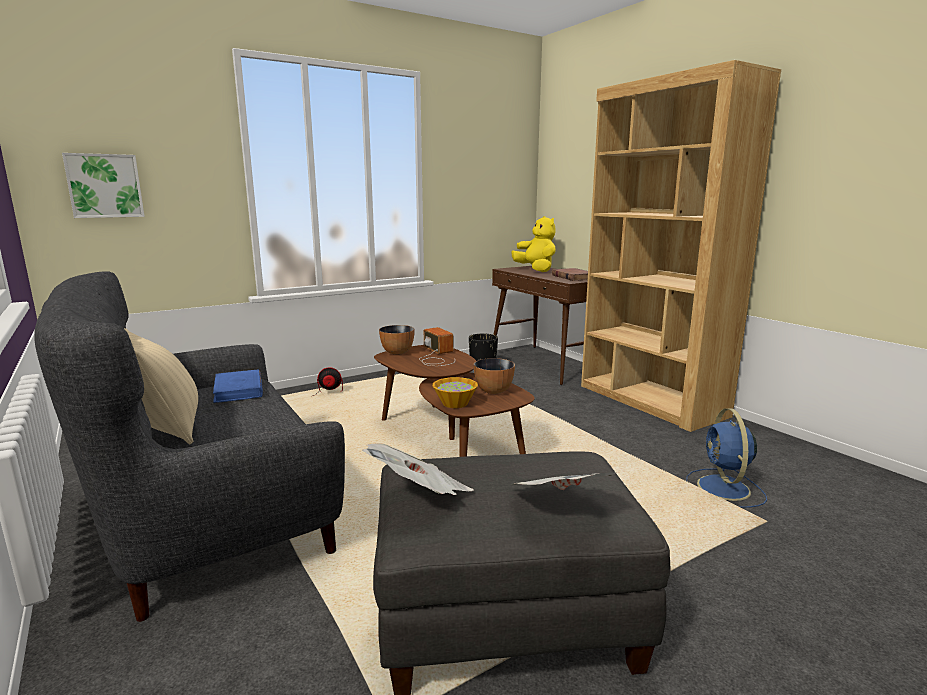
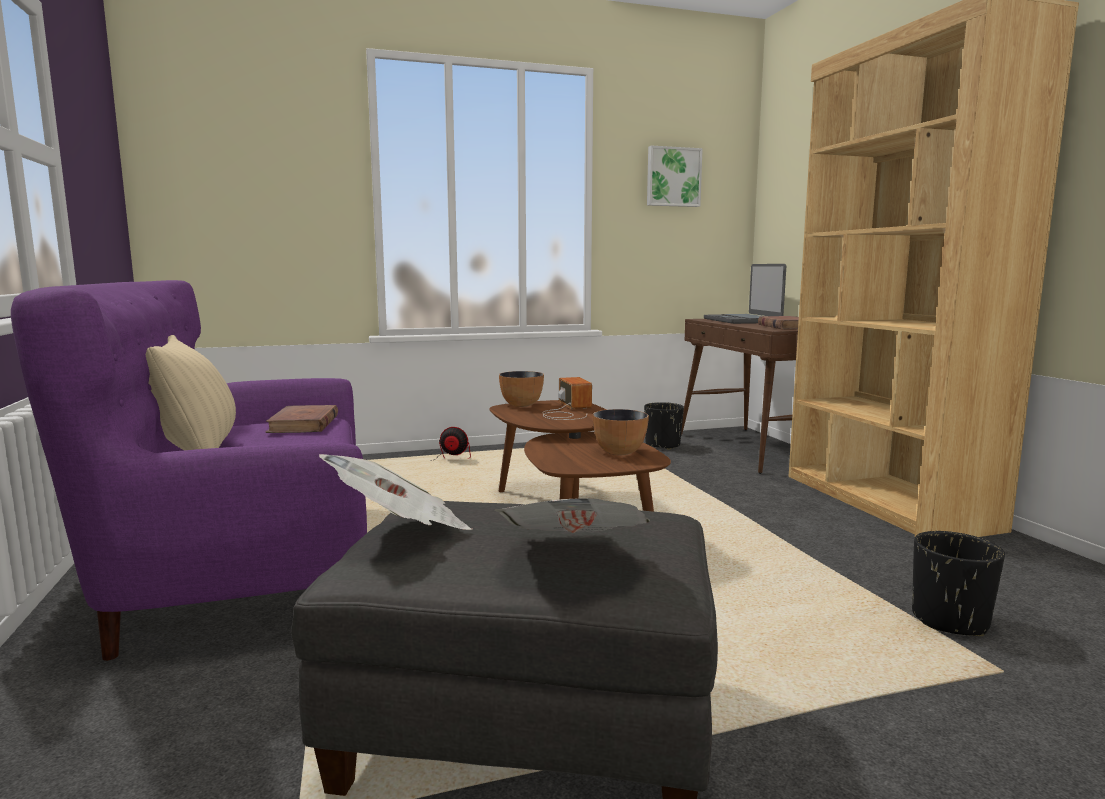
camera: 15 degrees right, 5 degrees down
grey sofa [34,271,345,622] -> purple sofa [11,280,367,661]
picture [62,153,145,218] -> picture moved to [647,145,703,207]
blue book [213,369,263,403] -> brown book [265,405,338,433]
bowl [433,377,478,408] -> none
yellow plush toy [511,216,556,272] -> laptop [704,264,786,324]
blue fan [686,408,767,508] -> black planter [912,531,1005,636]

